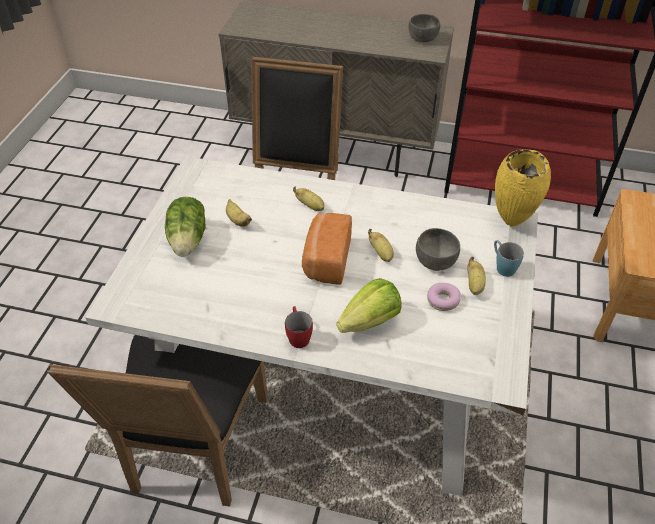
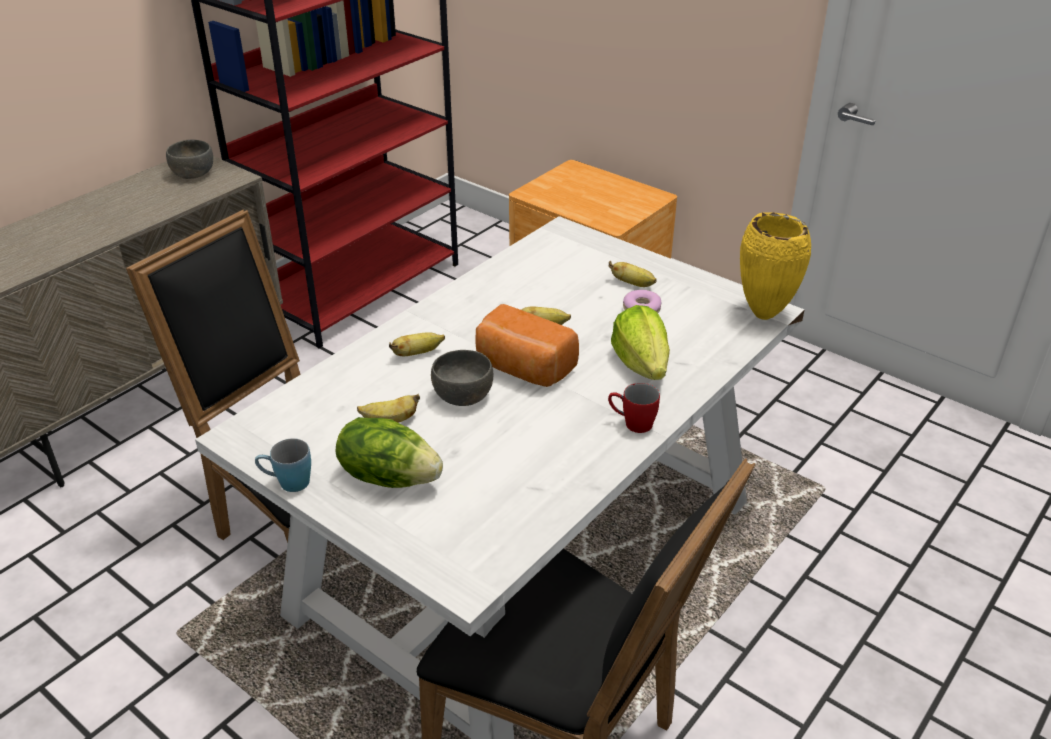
camera: 65 degrees left, 10 degrees down
grey bowl [416,228,460,271] -> grey bowl moved to [431,350,493,406]
blue mug [494,240,524,277] -> blue mug moved to [255,438,311,492]
yellow vase [495,150,551,227] -> yellow vase moved to [740,212,811,320]

